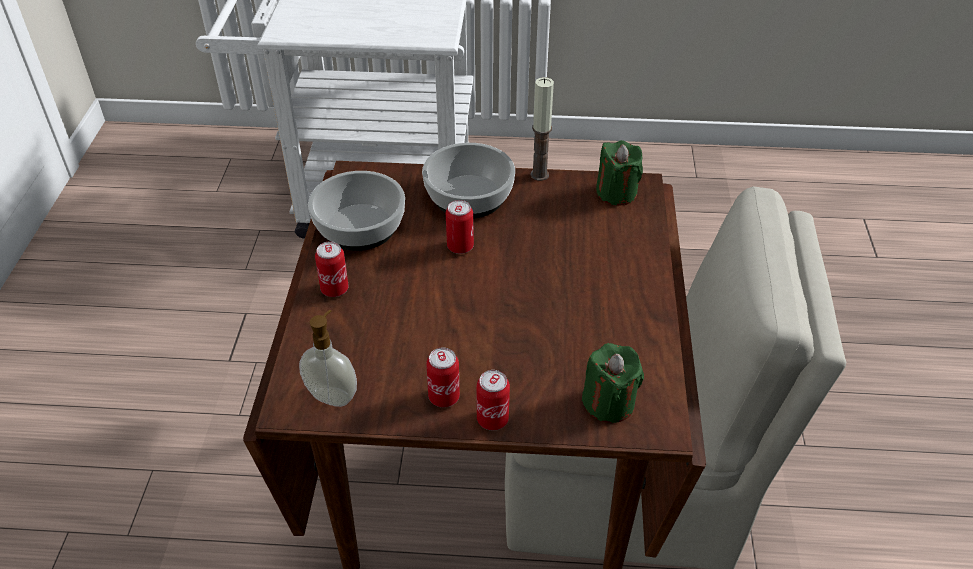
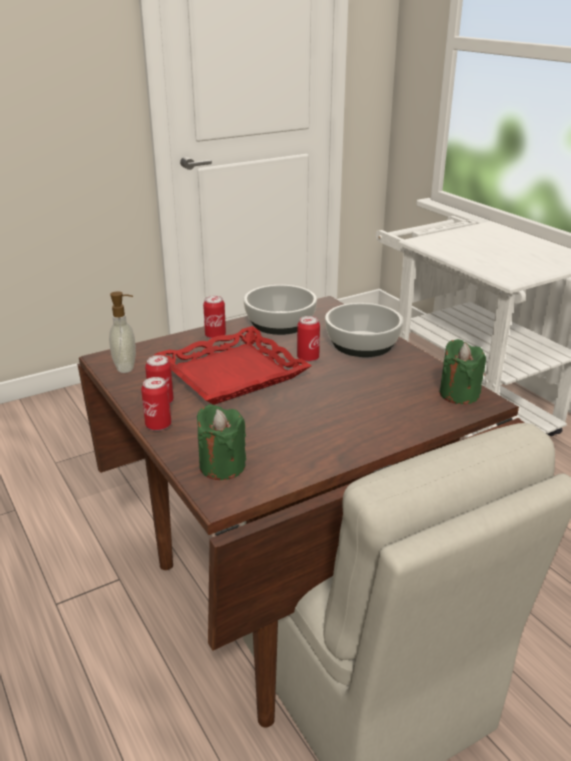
camera: 55 degrees right, 15 degrees down
candle [530,77,554,181] -> none
none -> red tray [154,326,312,405]

